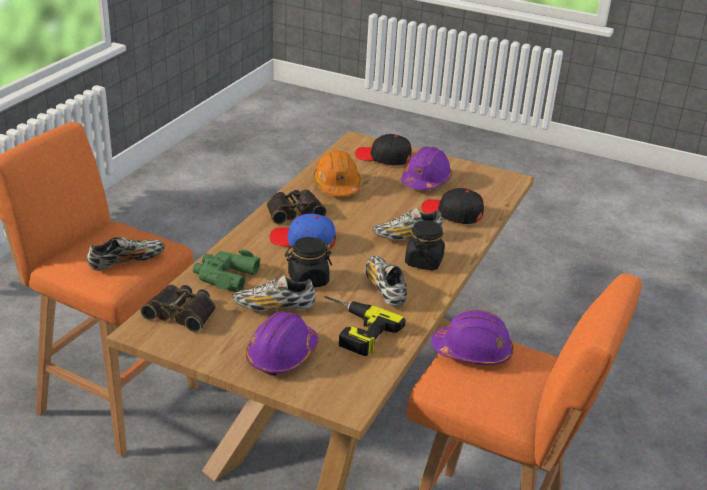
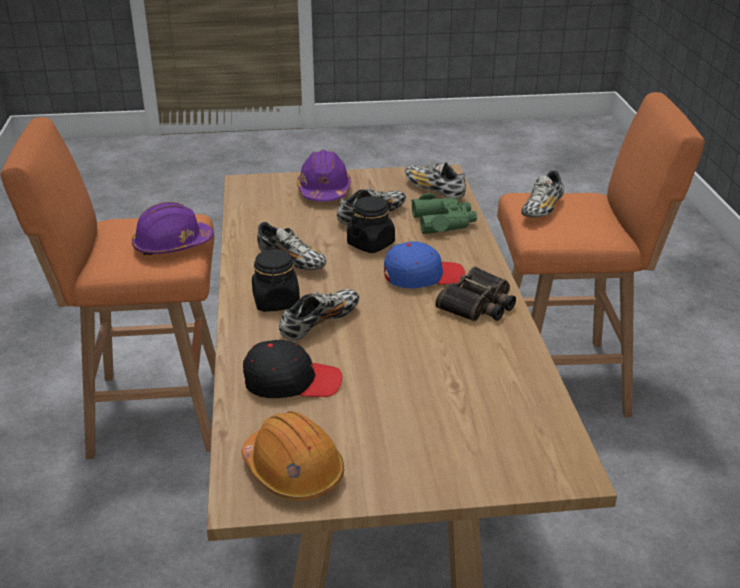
camera: 150 degrees right, 0 degrees up
binoculars [140,284,215,333] -> shoe [405,162,466,199]
orange hard hat [313,150,361,196] -> orange hard hat moved to [242,411,344,500]
power drill [324,296,406,356] -> none
black cap [355,134,412,166] -> none
purple hard hat [401,146,452,190] -> none

